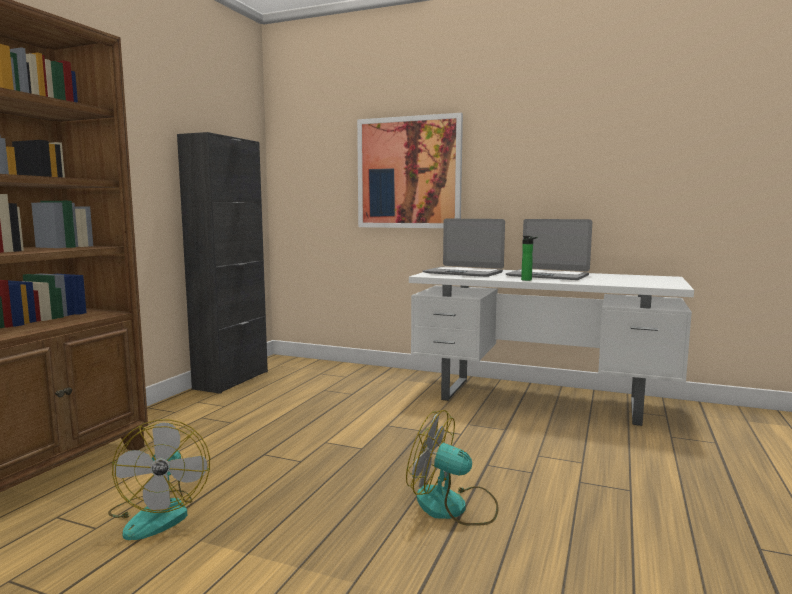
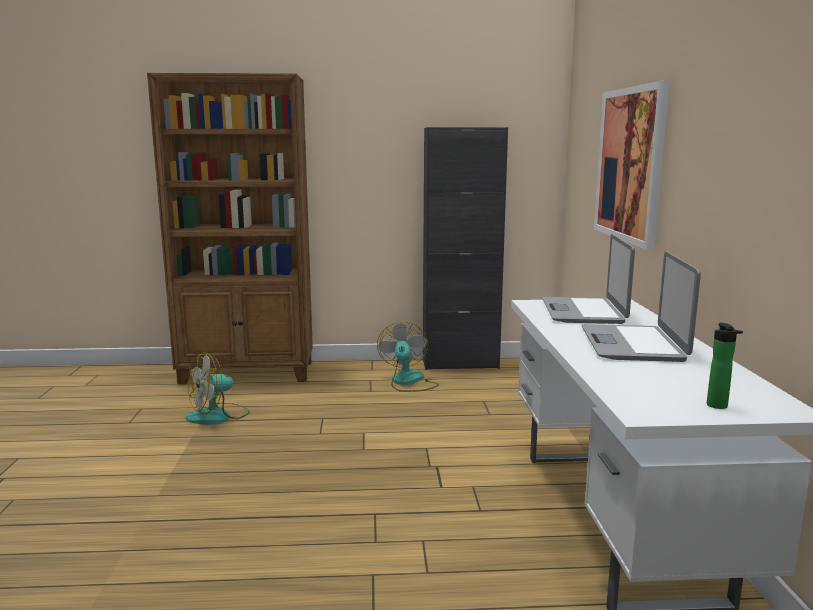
camera: 65 degrees right, 5 degrees up
fan [406,410,498,526] -> fan moved to [377,322,439,392]
bottle [521,236,538,281] -> bottle moved to [707,322,743,409]

